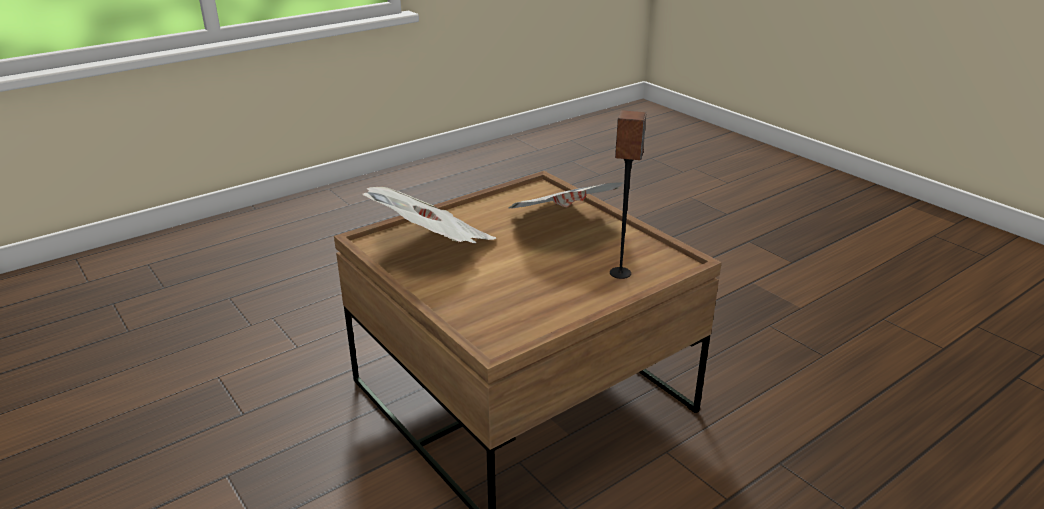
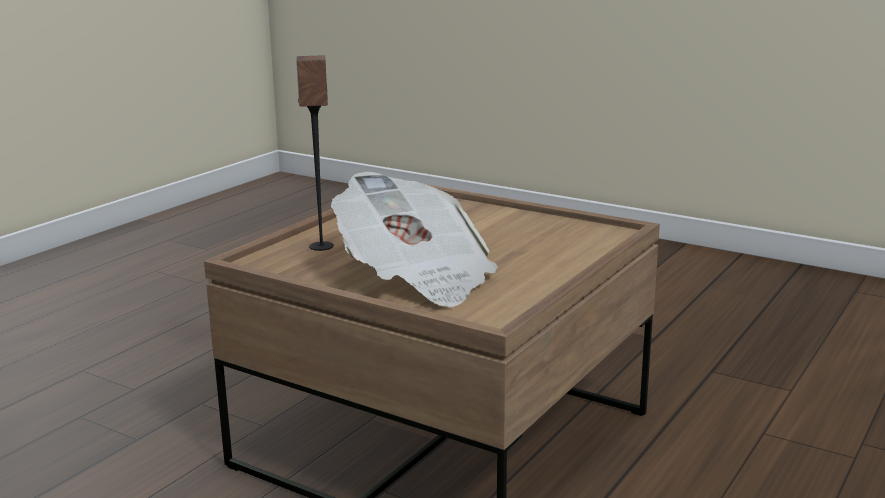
camera: 160 degrees right, 10 degrees down
newspaper [362,187,497,244] -> none

